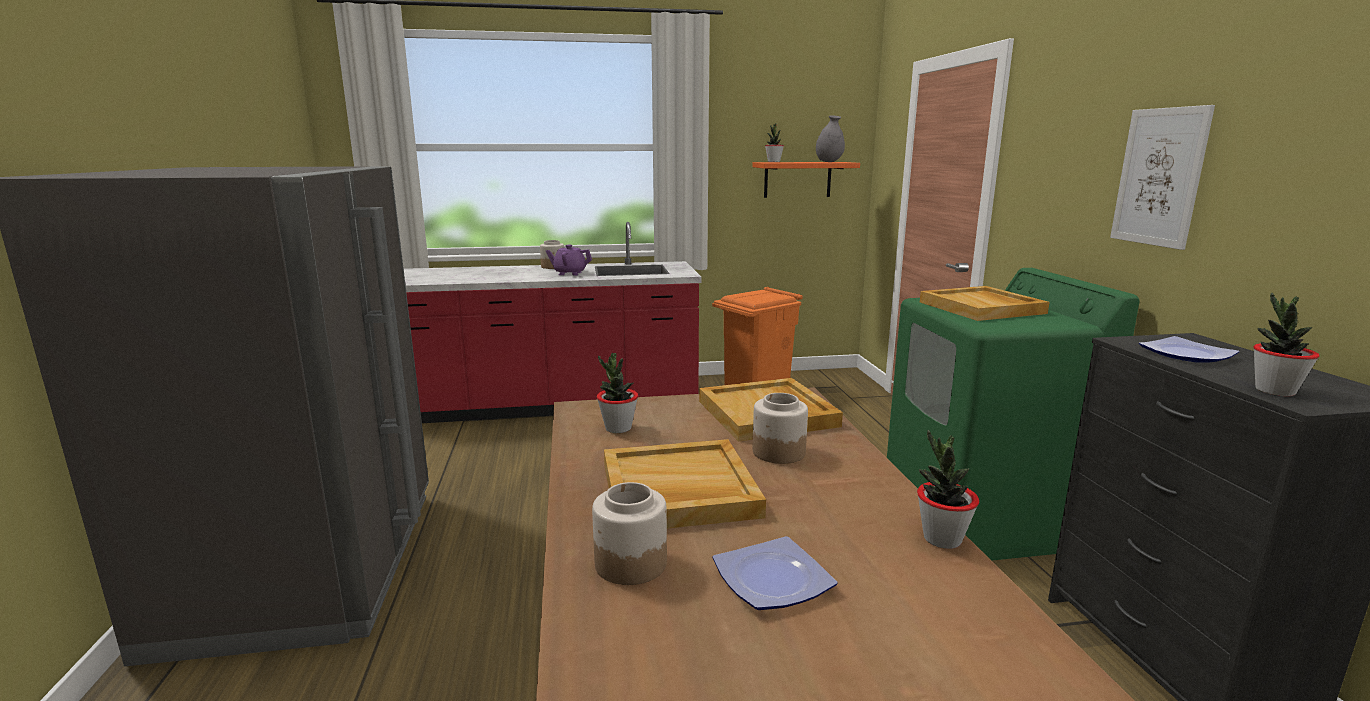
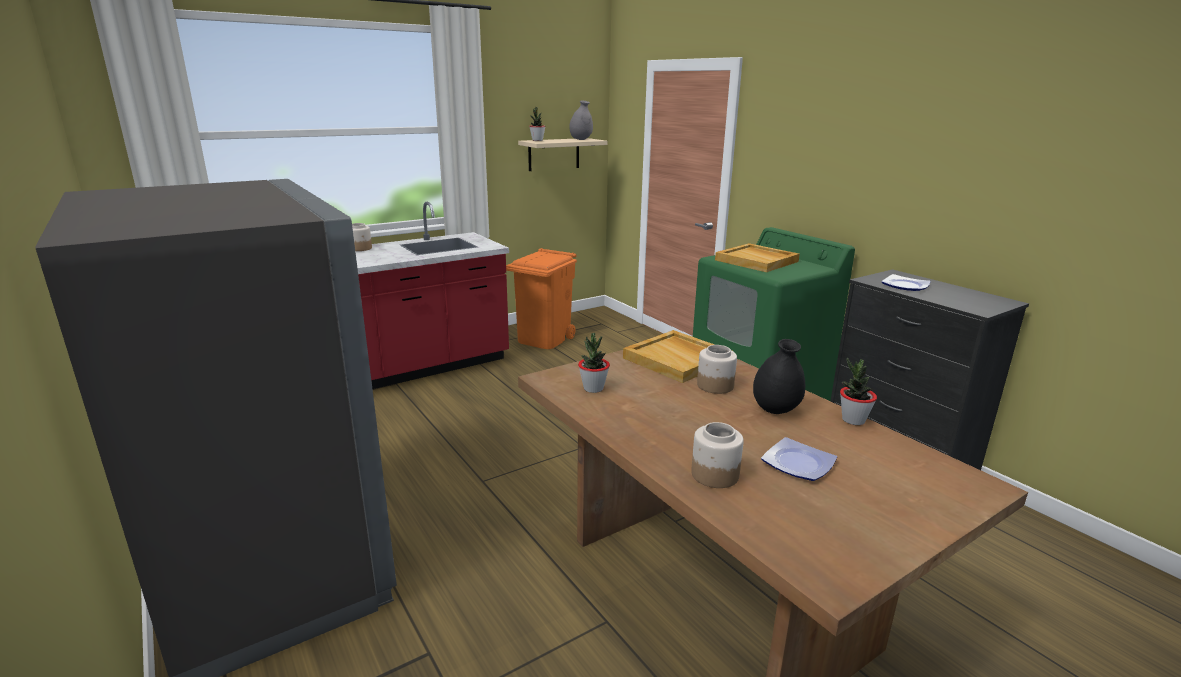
camera: 25 degrees left, 5 degrees up
purple teapot [546,245,592,276] -> none
beige tray [604,439,766,529] -> none
orange shelf [752,162,860,198] -> beige shelf [518,138,608,171]
picture [1110,105,1215,250] -> none
potted plant [1253,293,1319,396] -> none
none -> black vase [753,339,805,414]

